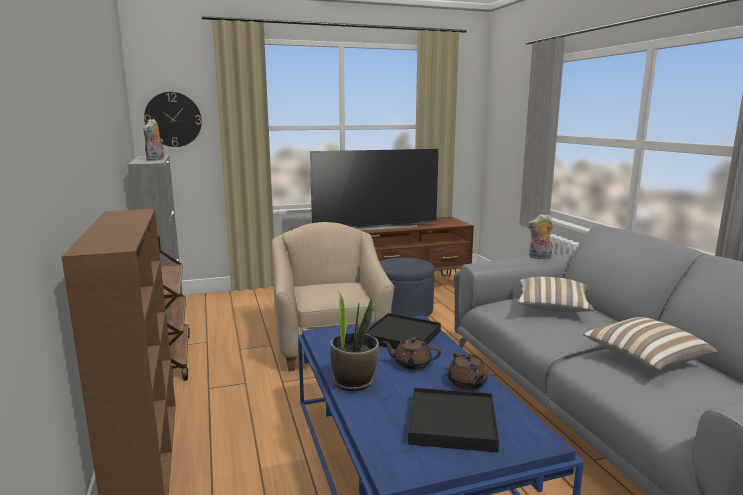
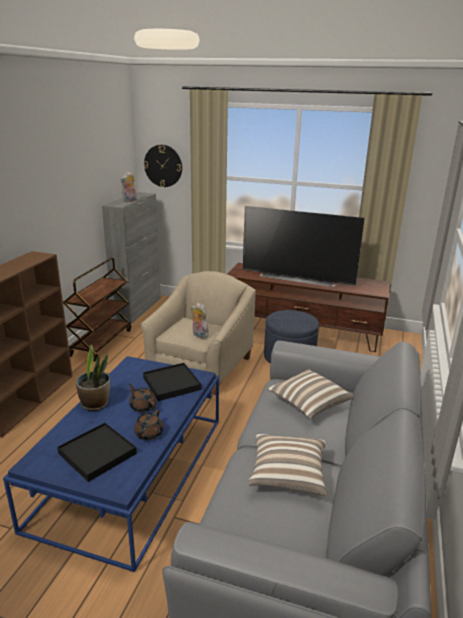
camera: 35 degrees right, 10 degrees up
plush toy [527,214,553,259] -> plush toy moved to [191,303,209,339]

